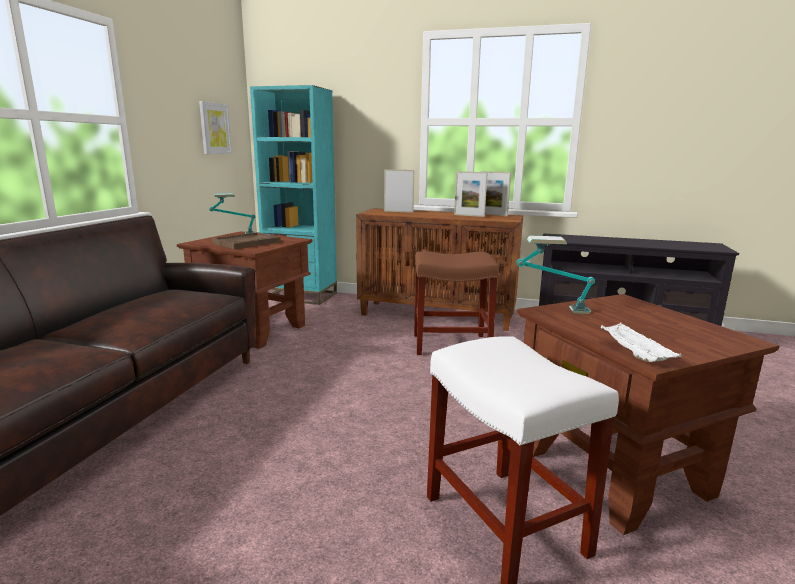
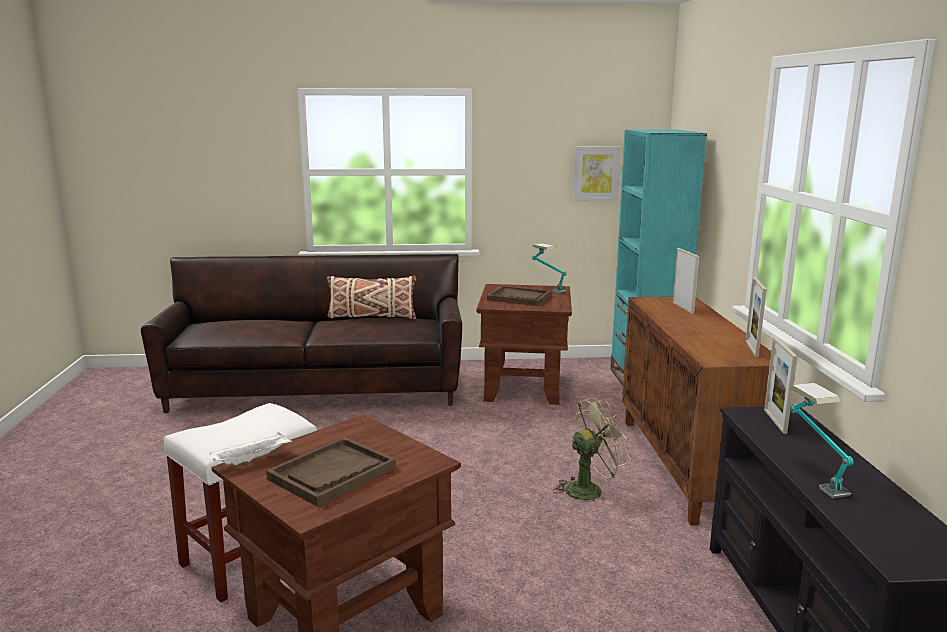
camera: 70 degrees right, 0 degrees up
brown stool [414,251,499,355] -> green fan [553,397,631,504]
picture frame [454,171,488,217] -> picture frame moved to [764,337,797,434]
table lamp [517,236,595,314] -> table lamp moved to [790,383,853,498]
none -> brown tray [266,437,396,507]
none -> beige pillow [327,276,416,319]

